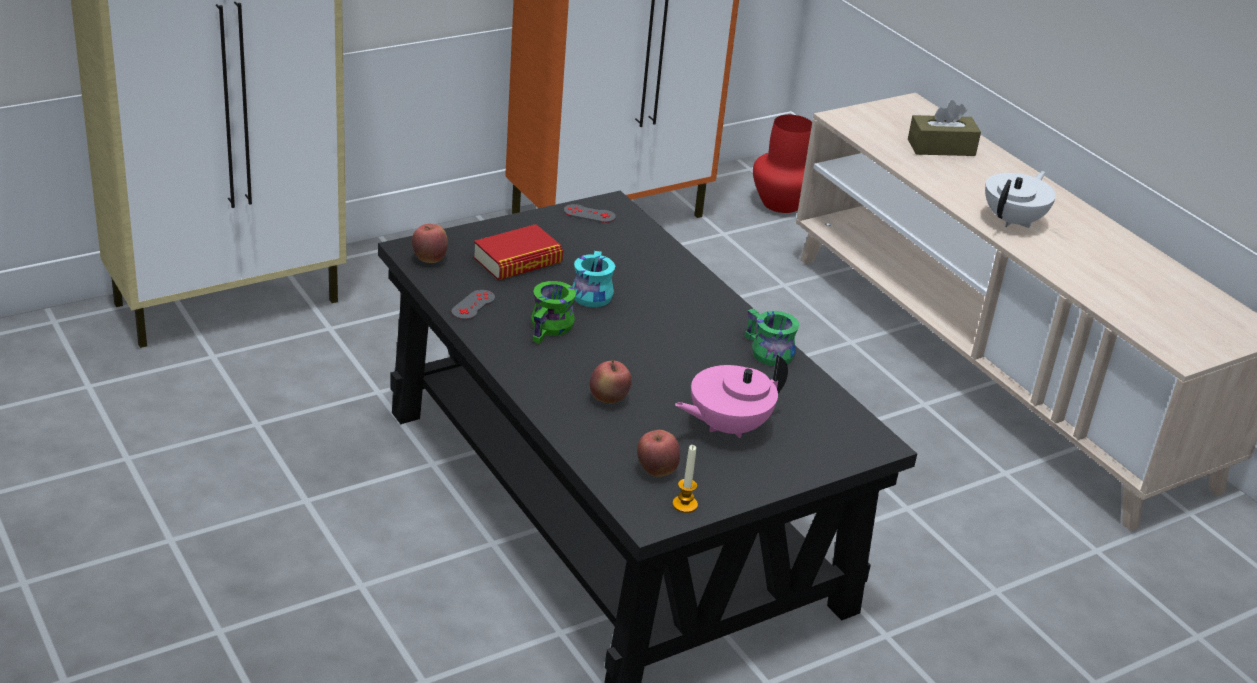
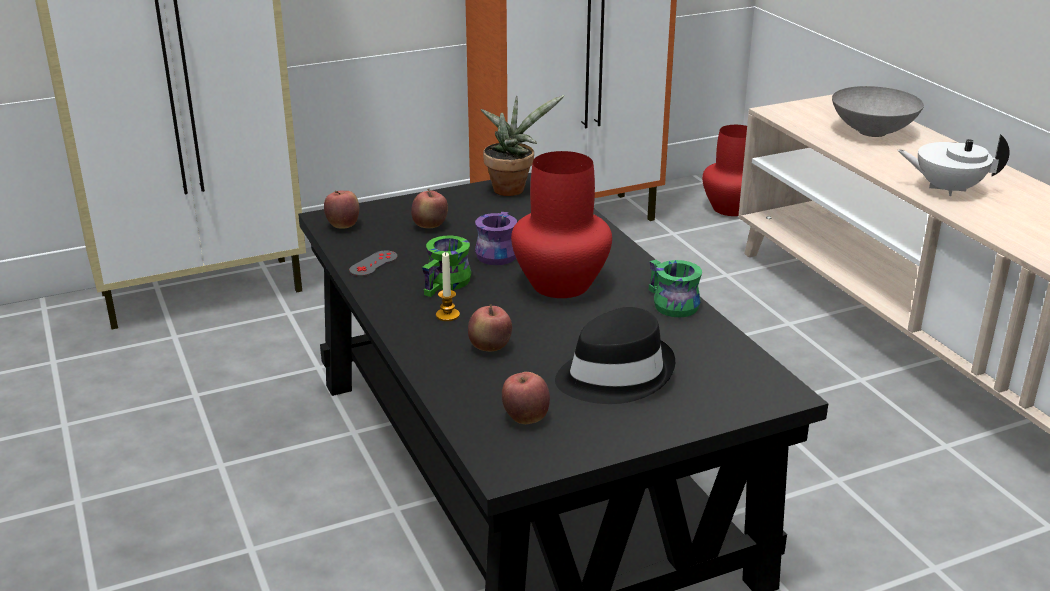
camera: 10 degrees right, 5 degrees down
book [474,224,563,280] -> apple [411,189,448,228]
grey game controller [564,204,616,223] -> potted plant [481,95,564,196]
turquoise mug [572,251,615,307] -> purple mug [475,212,517,265]
candle [672,445,698,513] -> candle moved to [436,252,460,321]
pink teapot [675,354,788,438] -> black hat [555,307,675,404]
brown tissue box [908,100,981,156] -> grey bowl [832,86,924,137]
white teapot [985,171,1056,228] -> white teapot turned 120 degrees counterclockwise [897,134,1009,196]
none -> red vase [511,151,612,298]

